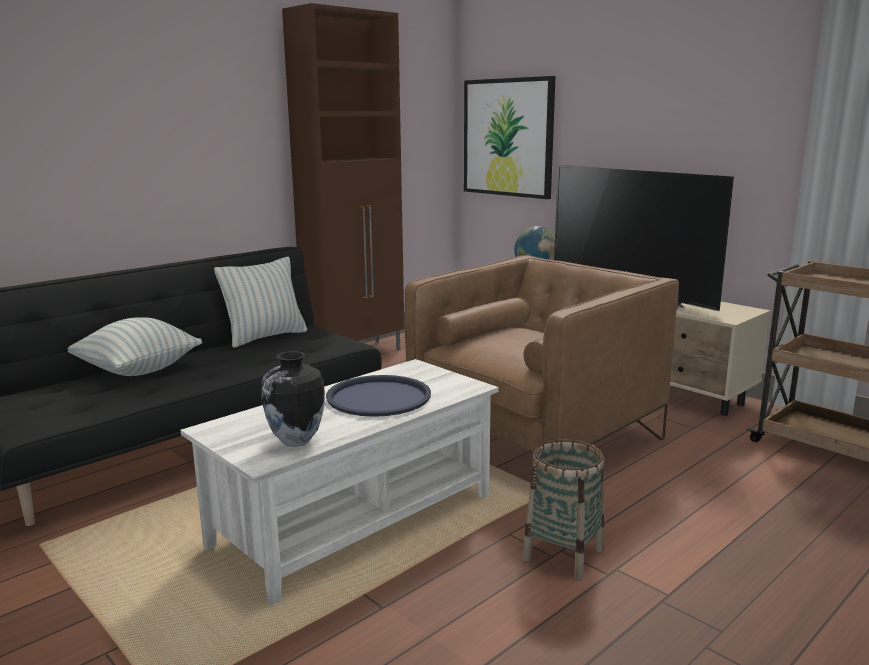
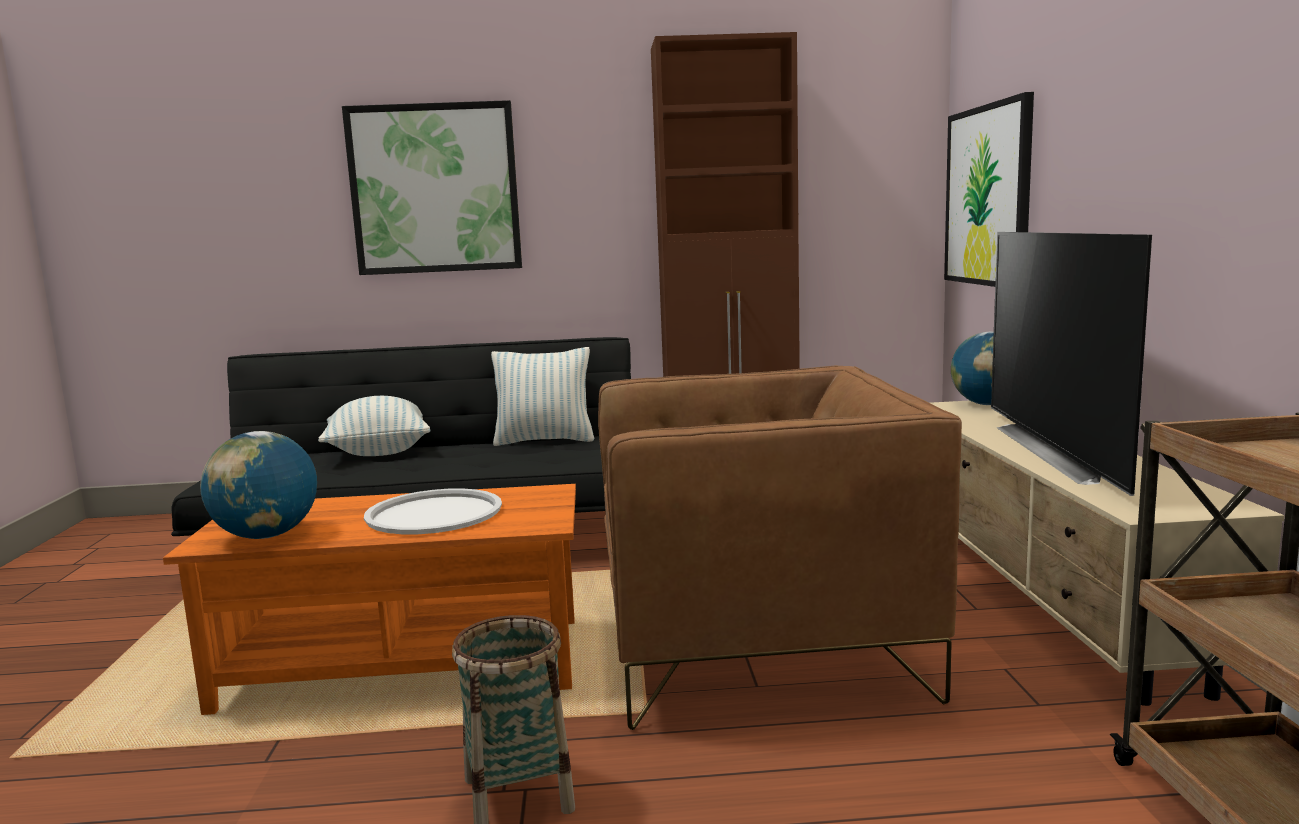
camera: 40 degrees right, 5 degrees down
white coffee table [181,359,499,606] -> orange coffee table [163,484,576,715]
vase [261,351,325,447] -> globe [200,431,317,539]
blue tray [326,375,431,417] -> white tray [364,489,502,534]
none -> picture [342,100,522,275]

